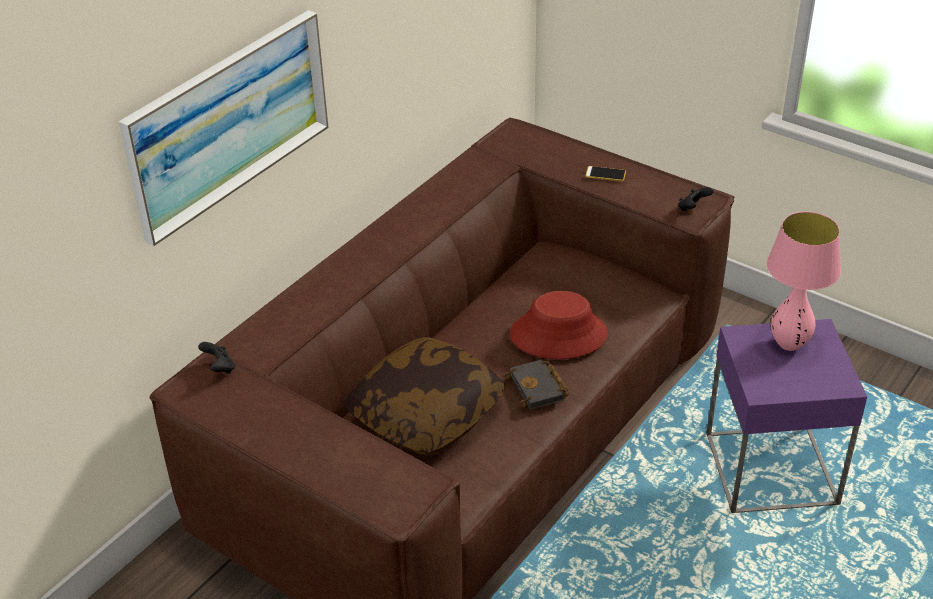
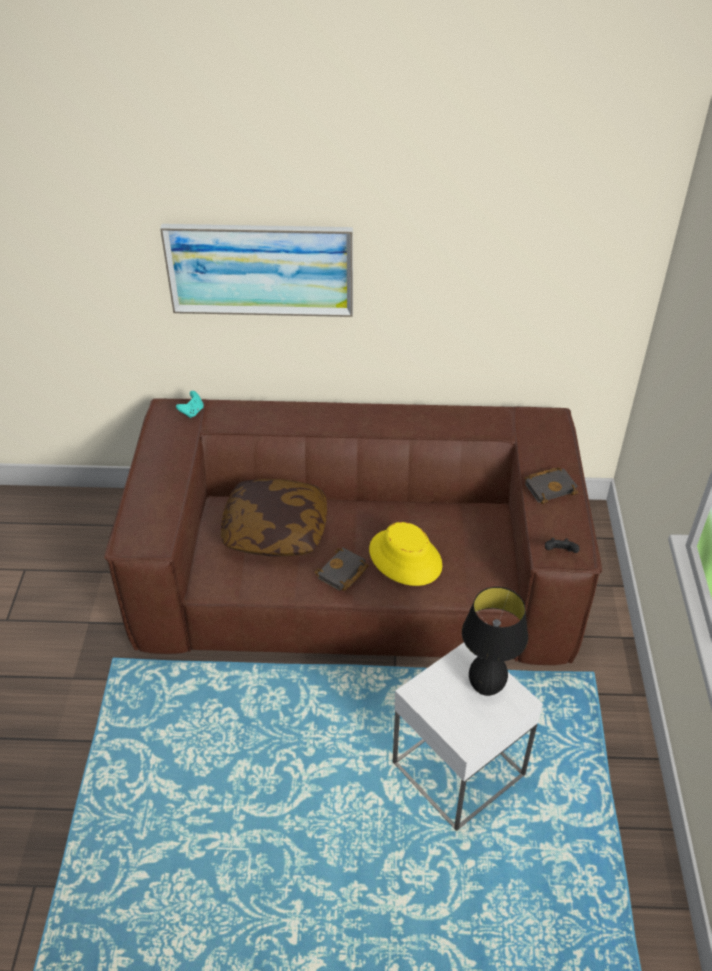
camera: 55 degrees right, 5 degrees up
black game controller [198,342,235,374] -> turquoise game controller [176,391,204,418]
red hat [510,291,608,359] -> yellow hat [369,522,442,586]
phone [585,166,626,182] -> black book [525,467,578,504]
purple side table [706,319,867,513] -> white side table [393,642,543,831]
pink table lamp [767,212,841,351] -> black table lamp [462,587,528,696]

